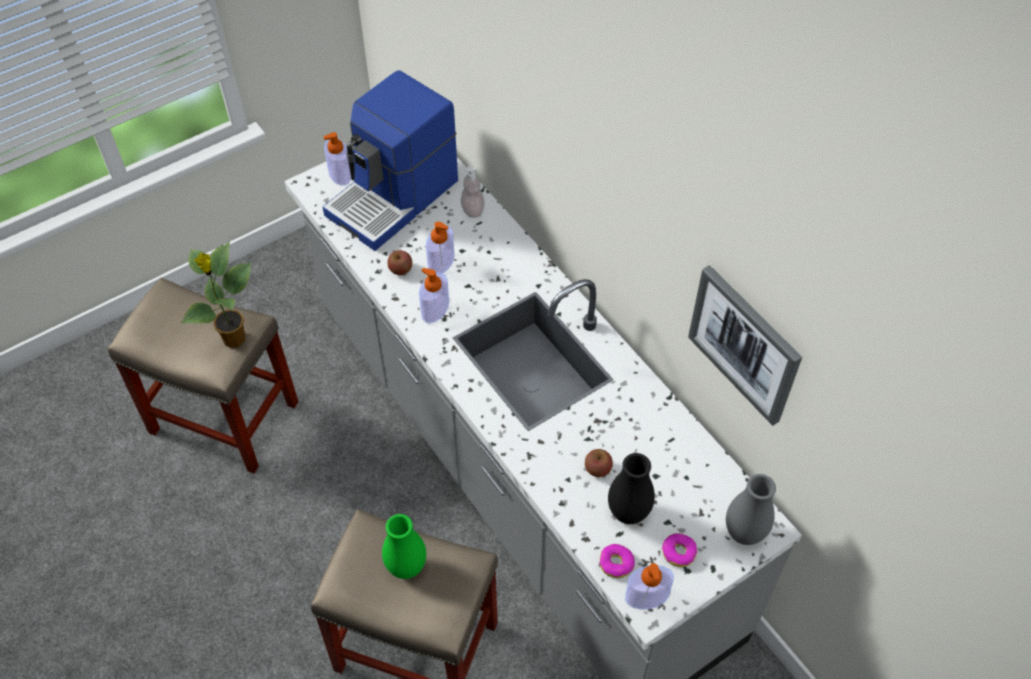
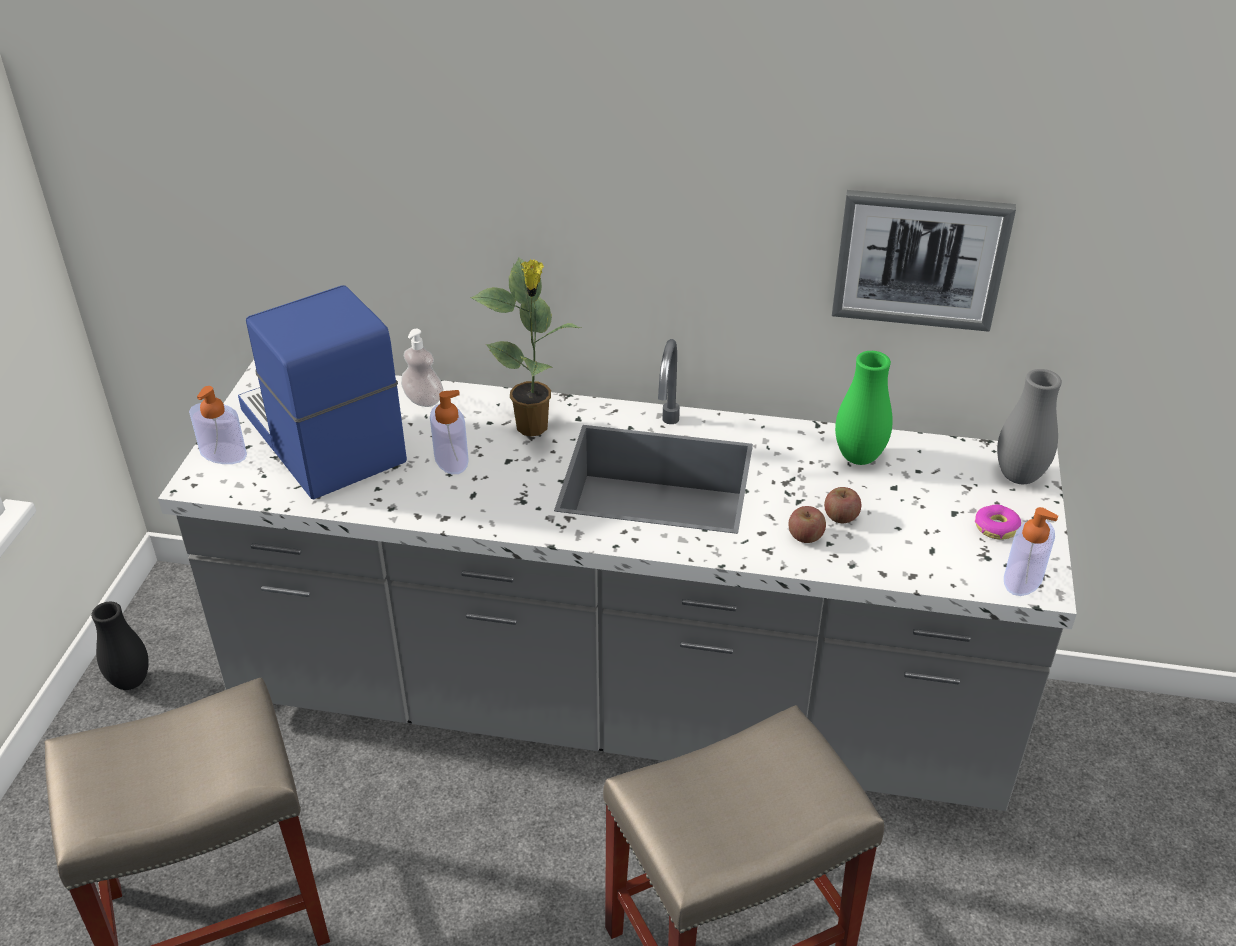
camera: 45 degrees left, 15 degrees down
potted plant [181,242,251,348] -> potted plant moved to [471,257,581,436]
coffee machine [323,70,458,251] -> coffee machine turned 150 degrees clockwise [238,285,407,500]
green vase [382,514,426,579] -> green vase moved to [835,351,893,465]
apple [387,250,412,275] -> apple moved to [788,506,826,543]
soap dispenser [419,268,449,323] -> none
donut [599,544,635,578] -> none
black vase [608,453,655,524] -> black vase moved to [91,601,149,690]

